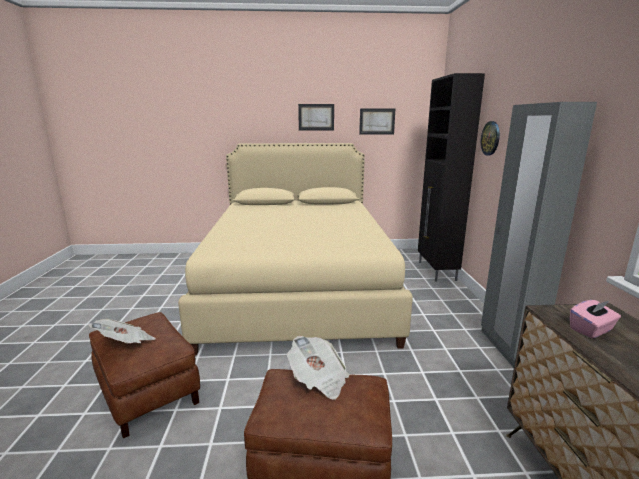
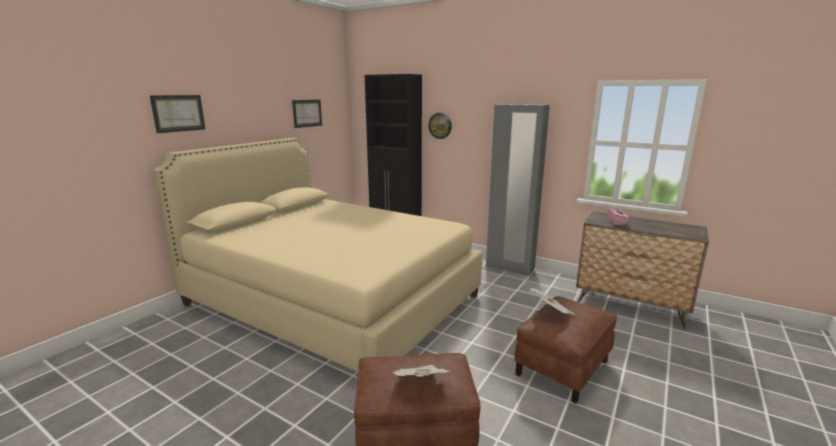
camera: 55 degrees left, 0 degrees up
picture [298,104,334,130] -> picture moved to [150,95,205,133]

